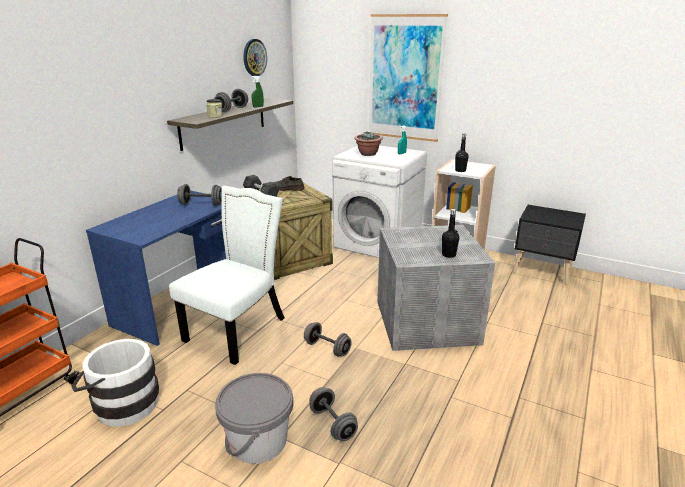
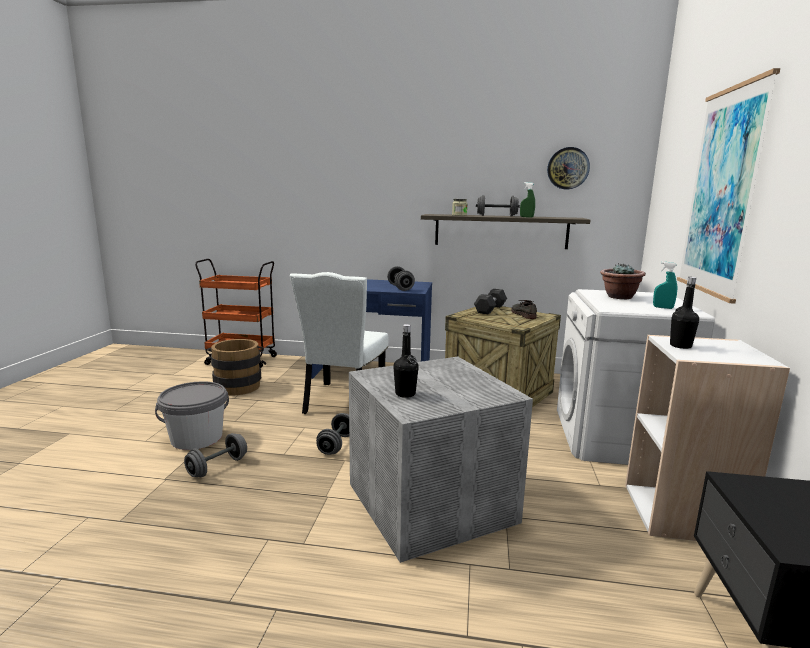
camera: 70 degrees right, 10 degrees down
white bucket [71,339,159,427] -> brown bucket [207,339,264,395]
white chair [169,186,285,365] -> white chair turned 90 degrees clockwise [290,272,388,414]

